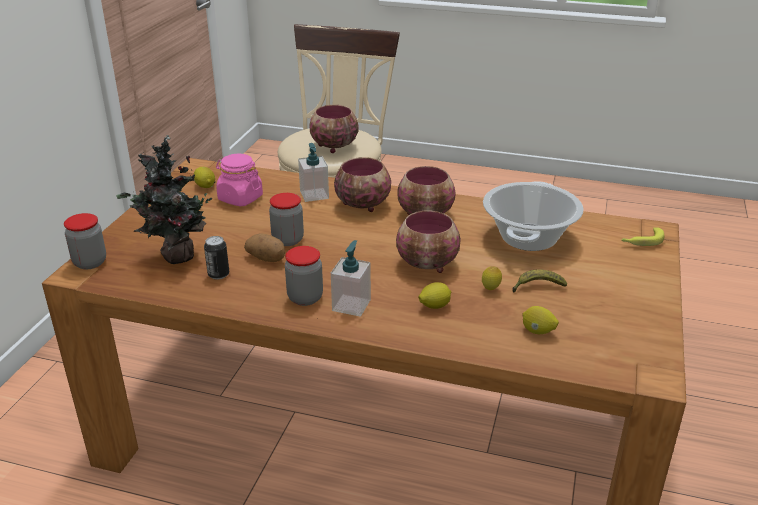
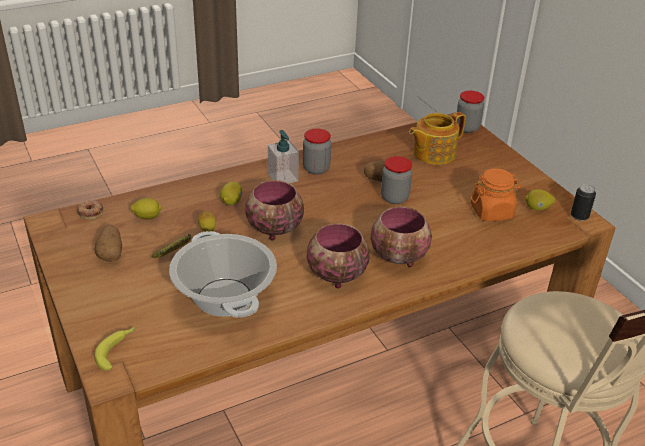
camera: 135 degrees right, 5 degrees up
potted plant [116,135,215,264] -> teapot [409,112,466,165]
can [204,236,229,279] -> can moved to [571,184,596,221]
pink jar [216,154,263,206] -> orange jar [471,168,521,222]
soap dispenser [298,143,329,202] -> none
bowl [310,105,359,153] -> none
none -> donut [77,200,104,220]
none -> potato [94,225,122,262]

